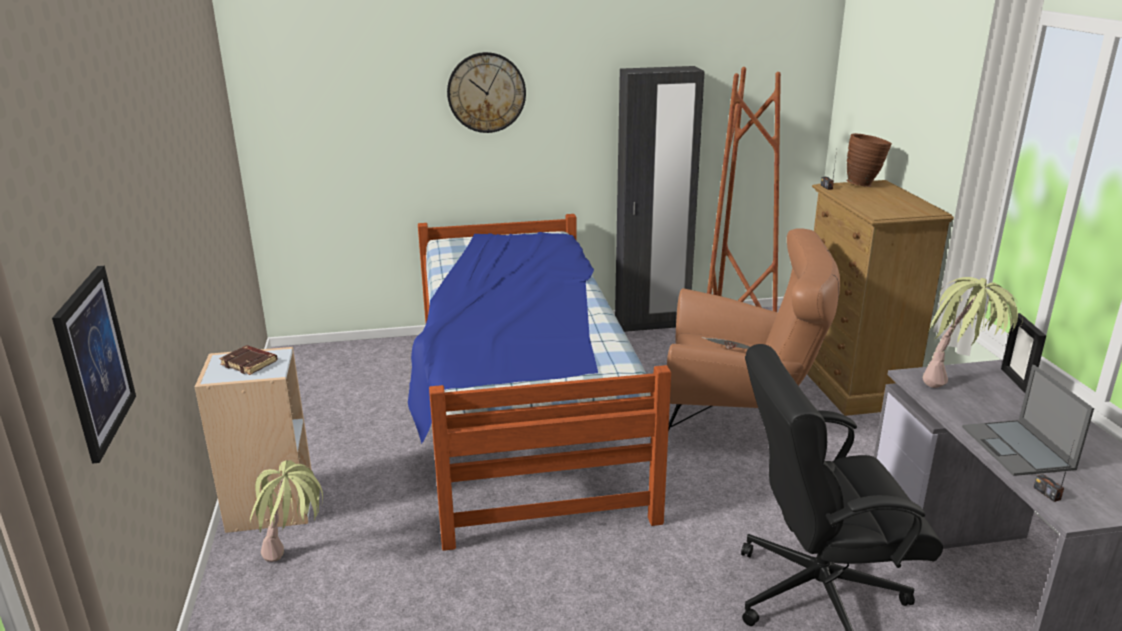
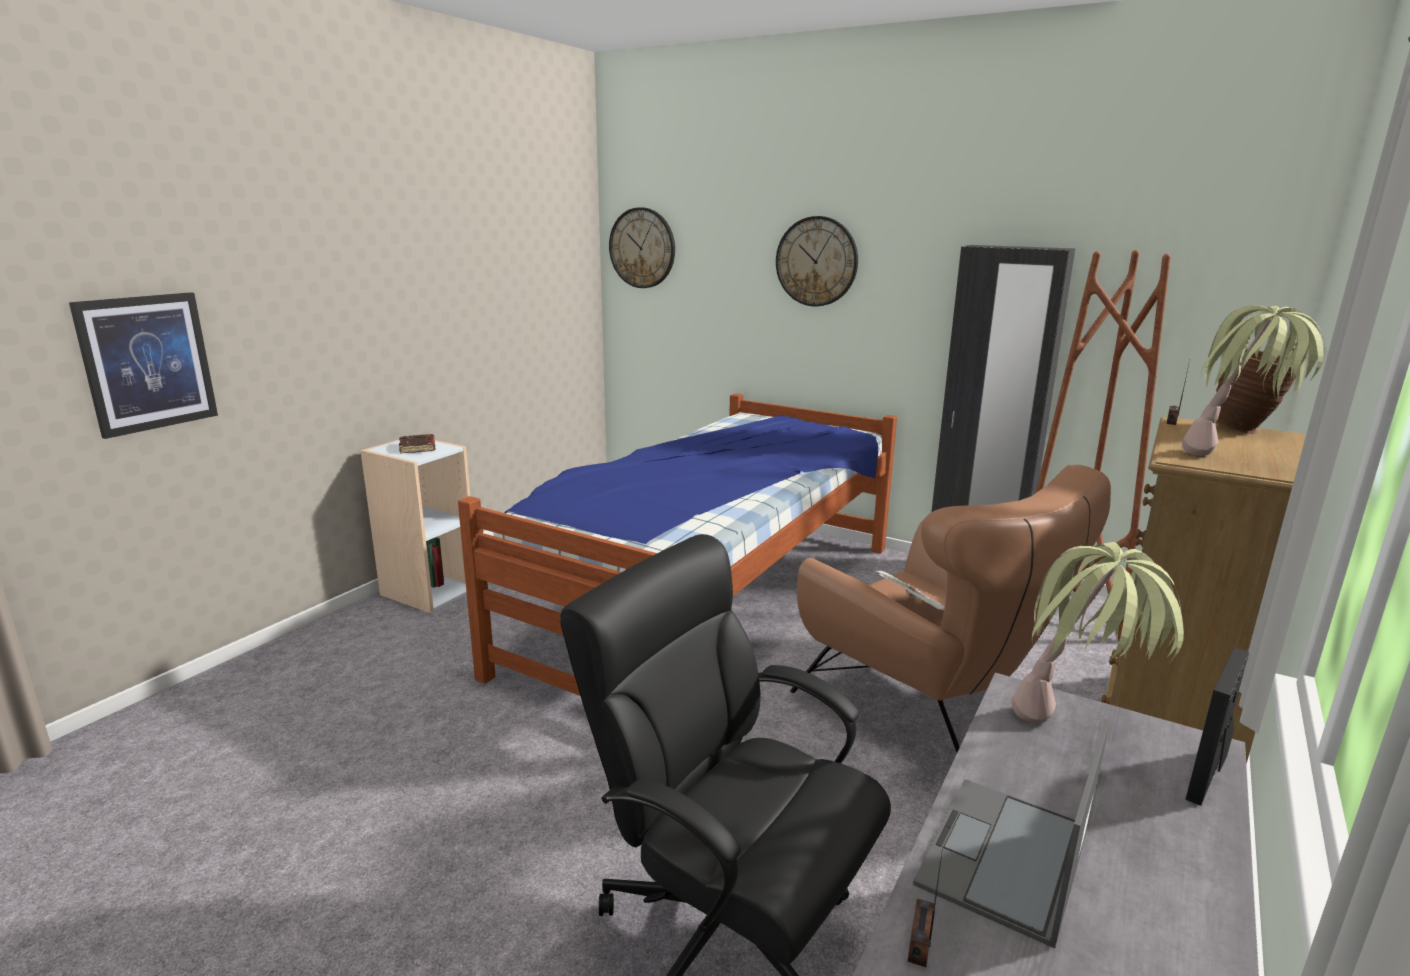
camera: 40 degrees right, 5 degrees down
potted plant [250,460,323,562] -> potted plant moved to [1182,305,1325,456]
none -> wall clock [609,207,675,288]

